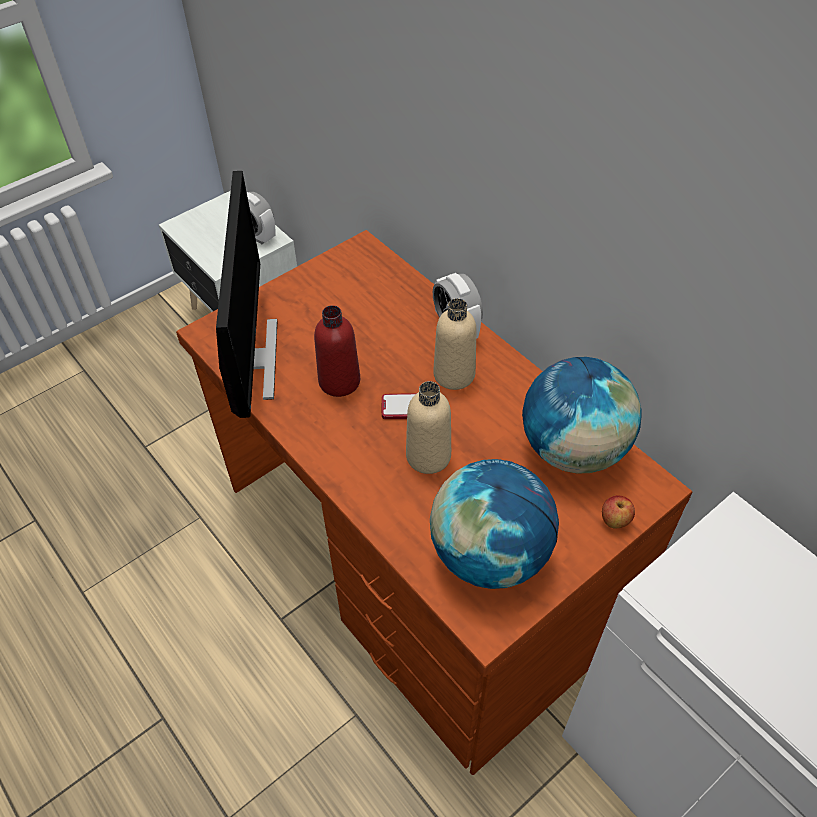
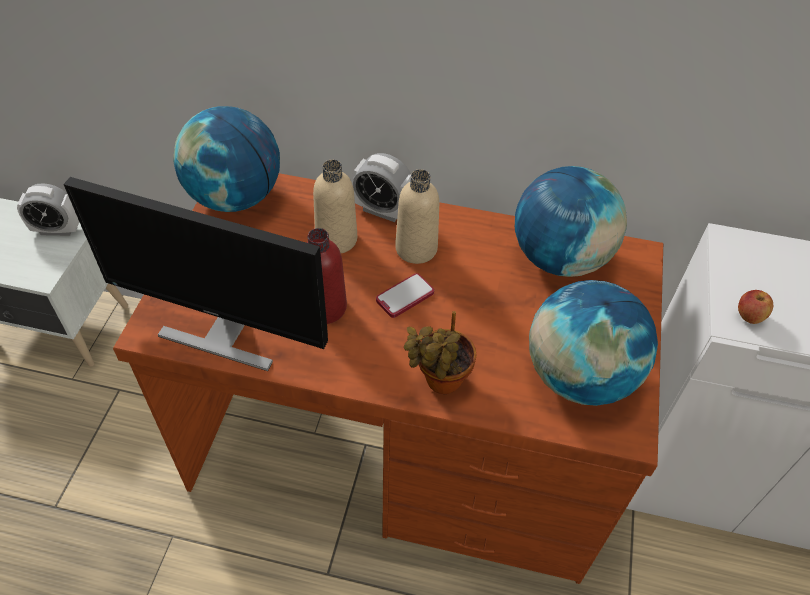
camera: 40 degrees left, 0 degrees up
monitor [216,171,277,418] -> monitor turned 150 degrees clockwise [63,177,328,371]
beige bottle [406,381,451,474] -> beige bottle moved to [313,160,357,253]
apple [602,495,635,529] -> apple moved to [738,290,773,324]
none -> globe [173,106,280,212]
none -> potted plant [404,311,477,394]

